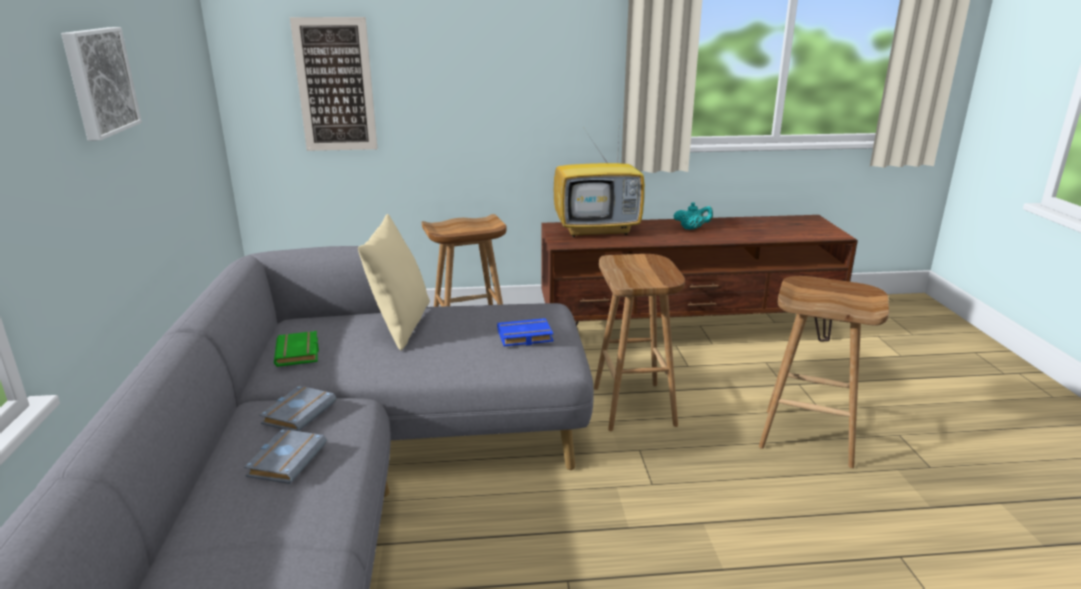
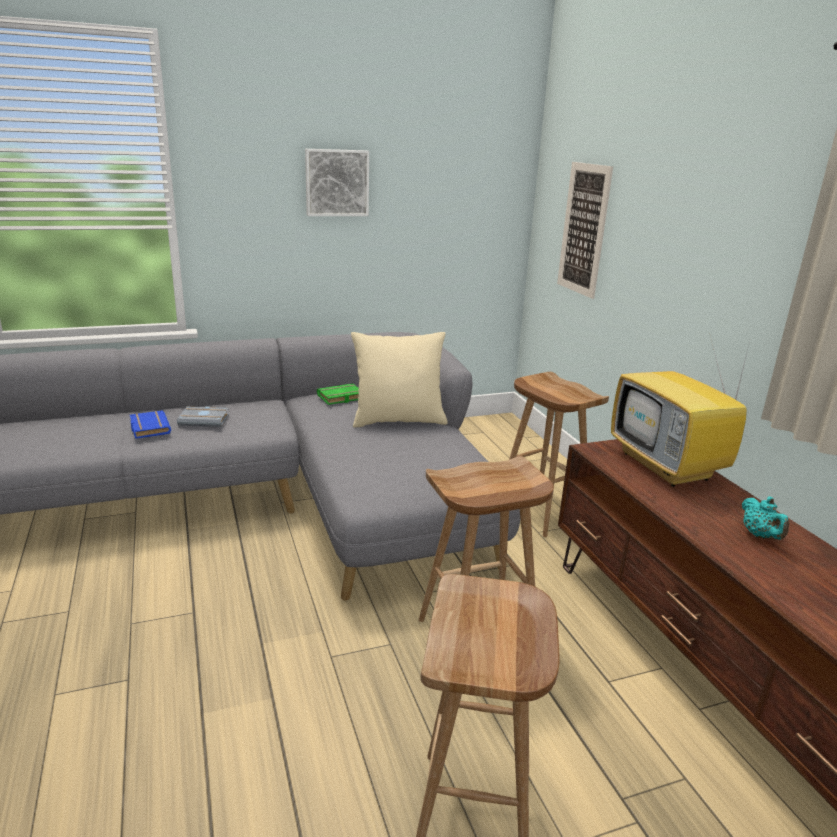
camera: 75 degrees right, 0 degrees up
grey book [259,385,336,431] -> none
blue book [497,318,554,346] -> blue book moved to [130,410,171,439]

